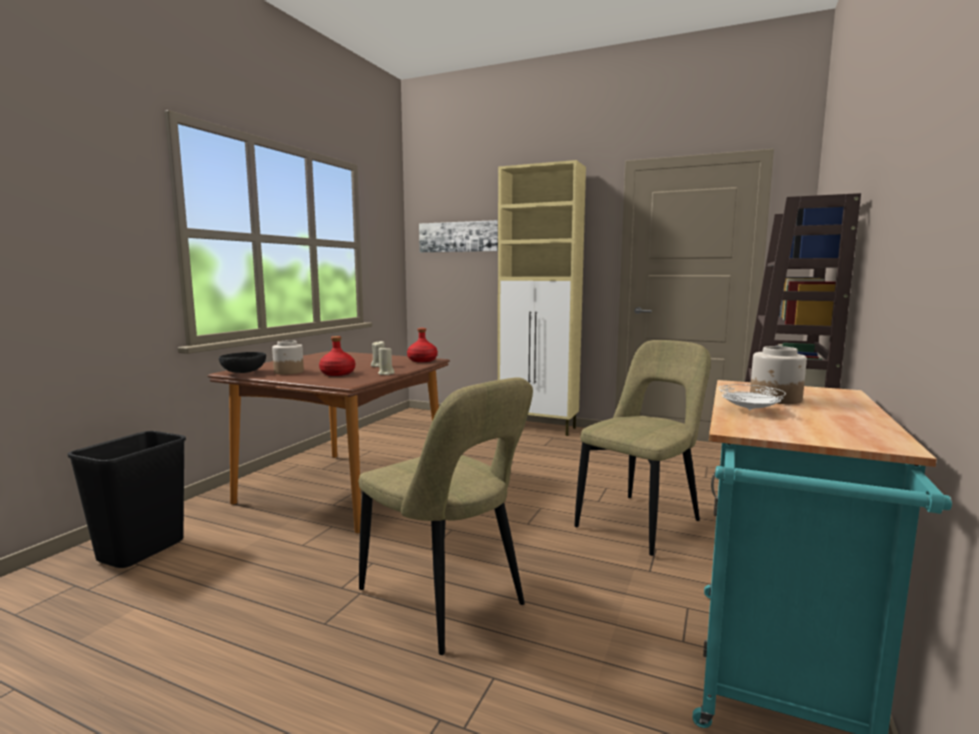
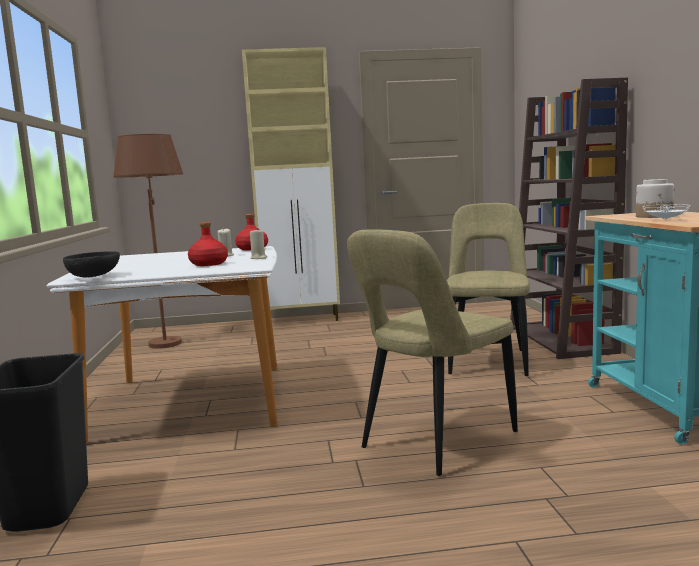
camera: 30 degrees left, 0 degrees up
brown dining table [208,351,450,533] -> white dining table [46,246,278,444]
jar [272,340,304,375] -> none
beige chair [359,377,533,655] -> beige chair turned 120 degrees clockwise [347,229,518,476]
picture [419,220,498,253] -> none
none -> brown floor lamp [113,134,183,349]

